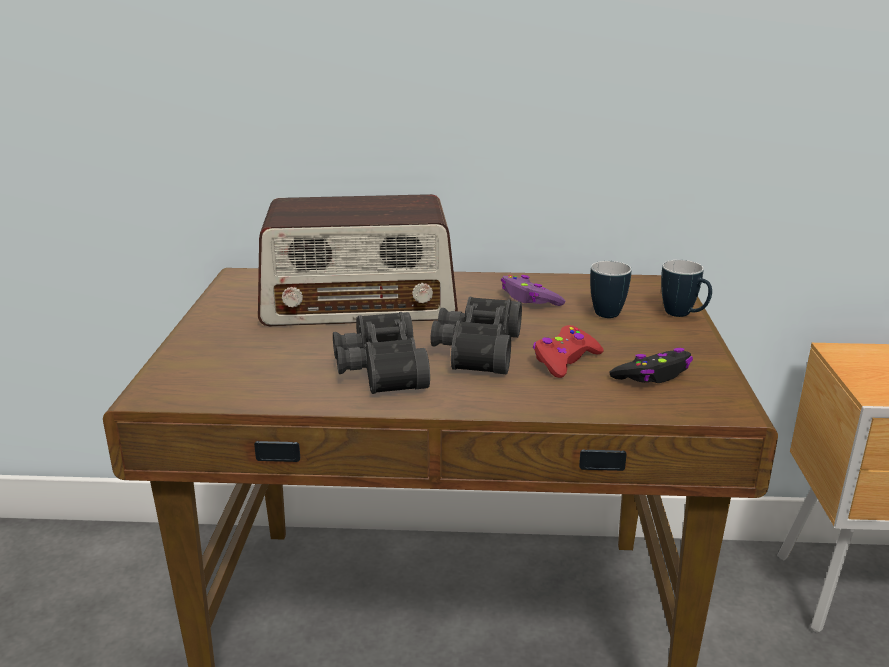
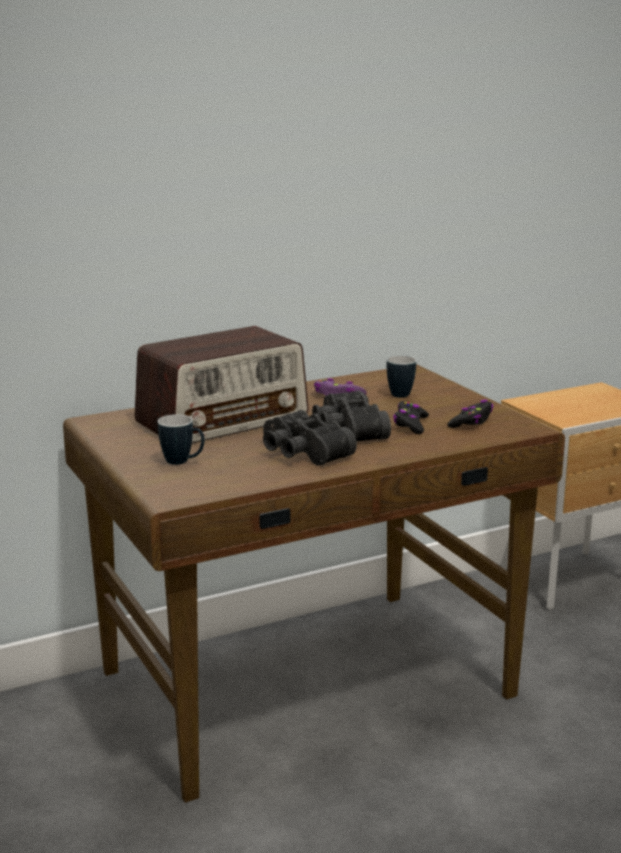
camera: 30 degrees left, 5 degrees down
red game controller [533,325,604,378] -> black game controller [393,401,429,434]
mug [661,260,712,317] -> mug moved to [158,414,205,465]

